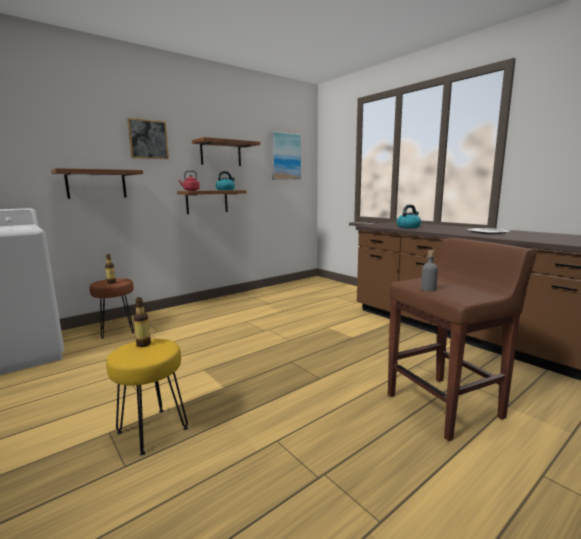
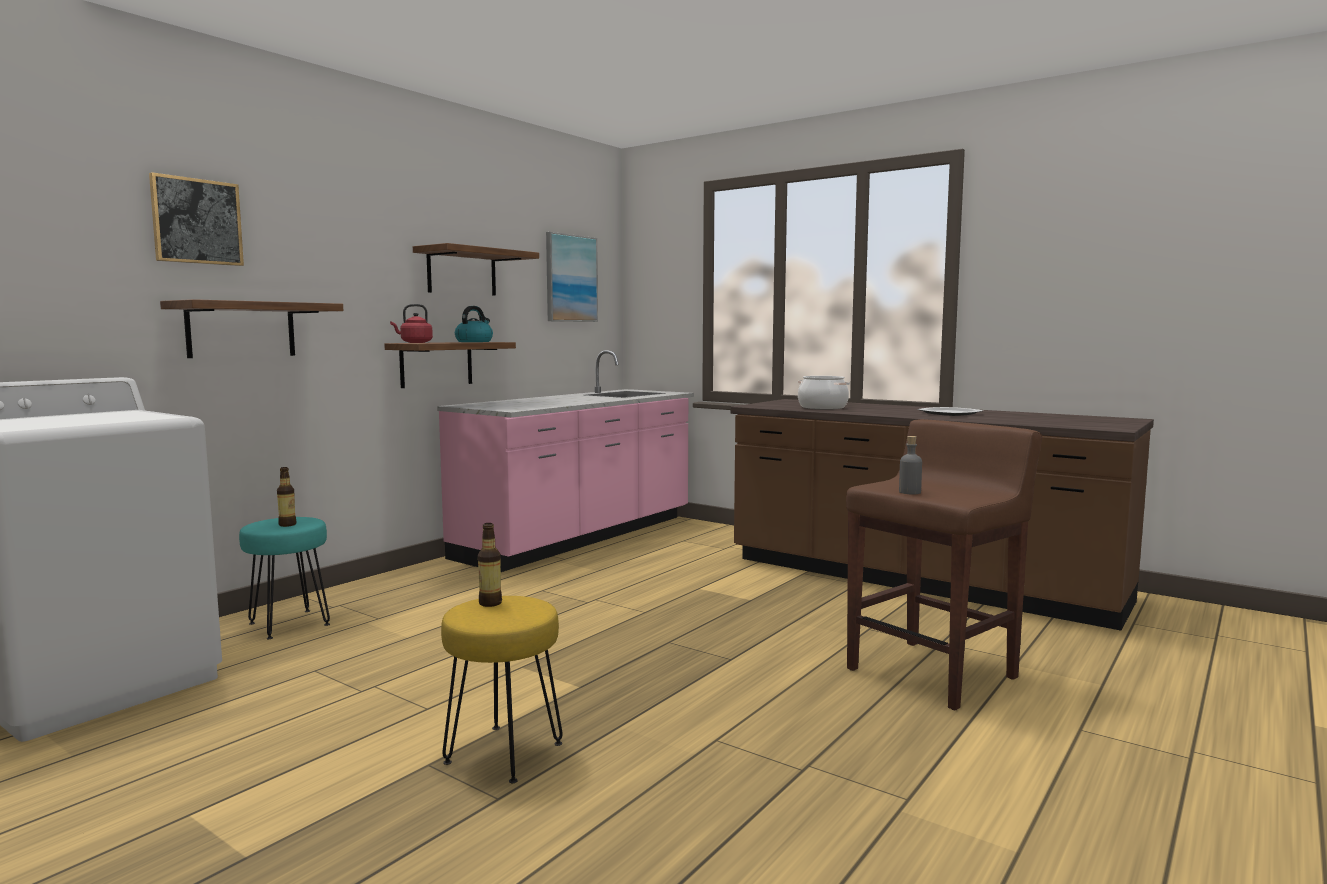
camera: 15 degrees left, 5 degrees down
brown stool [89,278,134,339] -> turquoise stool [239,517,330,639]
picture [127,118,169,159] -> picture moved to [149,172,244,266]
kettle [397,205,421,228] -> cooking pot [798,376,850,410]
none -> pink counter [437,350,694,572]

